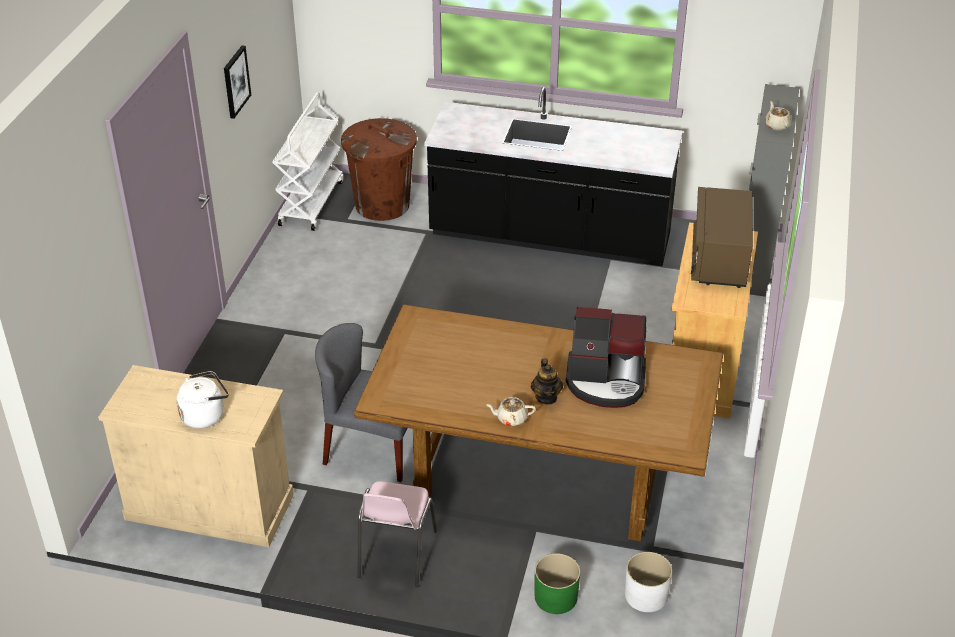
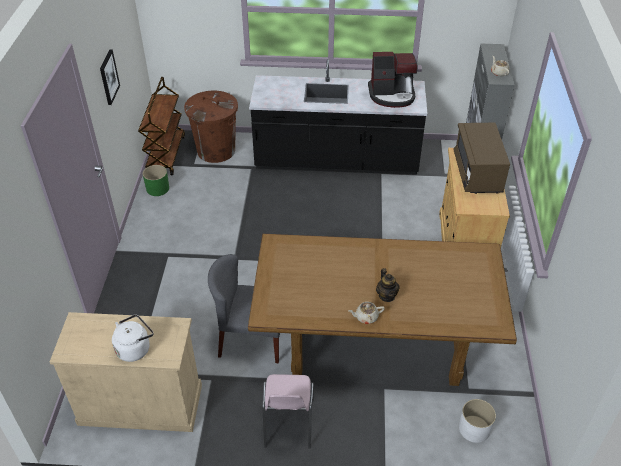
camera: 10 degrees left, 5 degrees up
white cart [272,92,343,231] -> brown cart [138,77,185,175]
green planter [535,553,580,614] -> green planter moved to [143,165,169,196]
coffee machine [566,307,646,408] -> coffee machine moved to [368,52,418,108]

